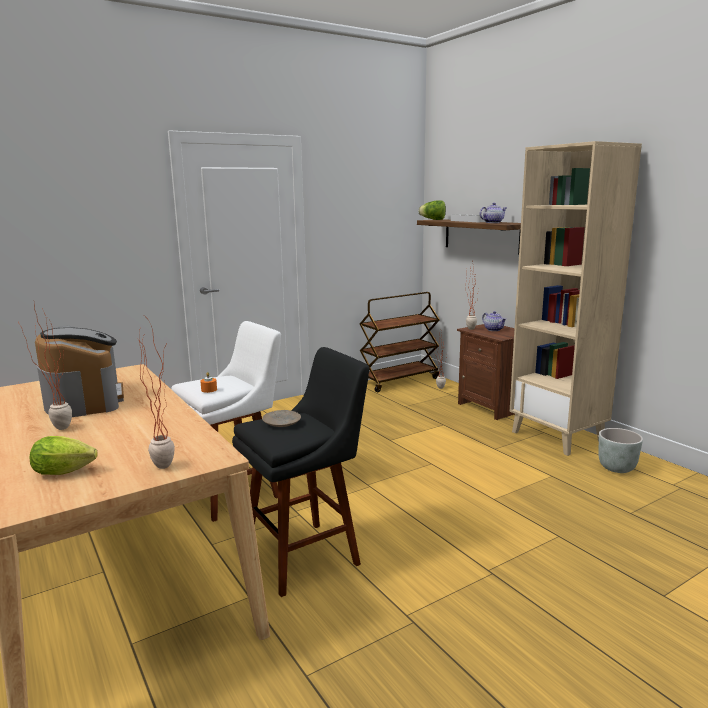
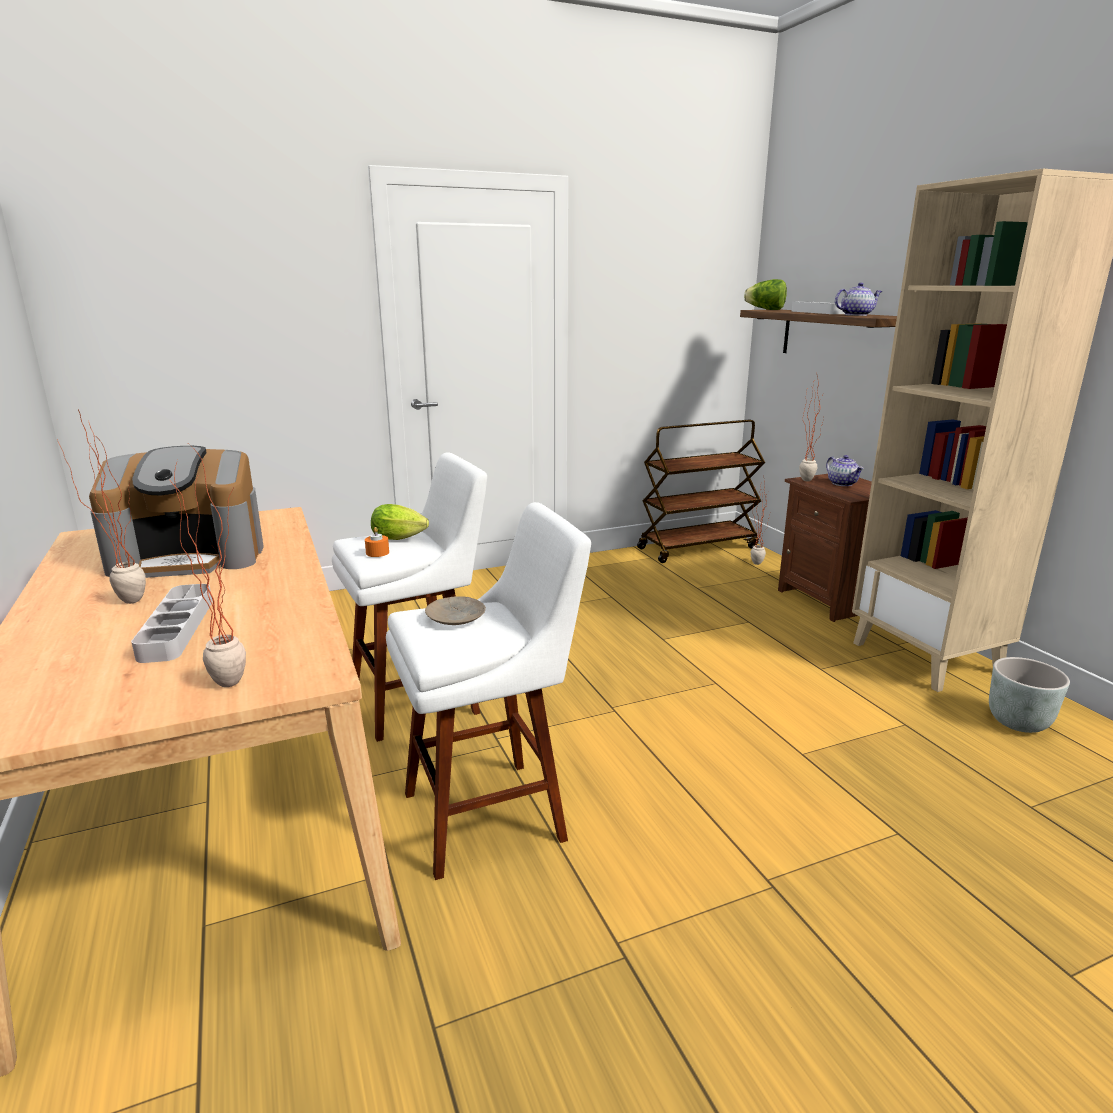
camera: 10 degrees right, 5 degrees up
lettuce [30,436,98,475] -> lettuce moved to [371,504,429,540]
coffee machine [35,325,124,417] -> coffee machine turned 90 degrees clockwise [89,446,263,578]
black stool [232,347,369,597] -> white stool [386,502,591,880]
none -> grey tray [131,584,213,663]

